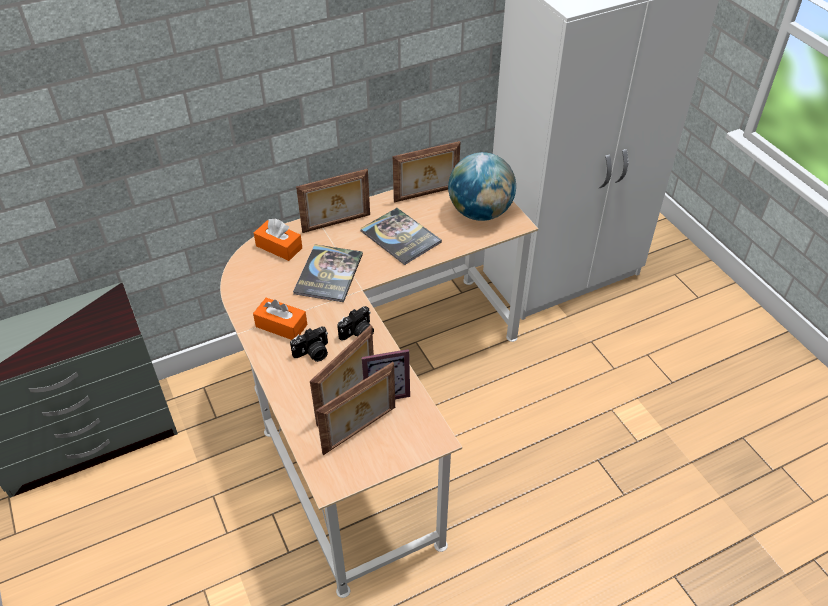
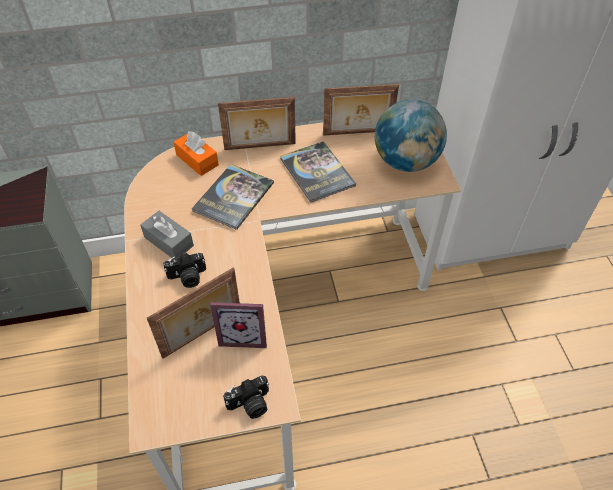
camera: 15 degrees right, 5 degrees up
orange tissue box [253,298,307,340] -> grey tissue box [140,211,194,258]
picture frame [316,362,395,455] -> none
camera [337,306,374,341] -> camera moved to [223,375,269,419]

